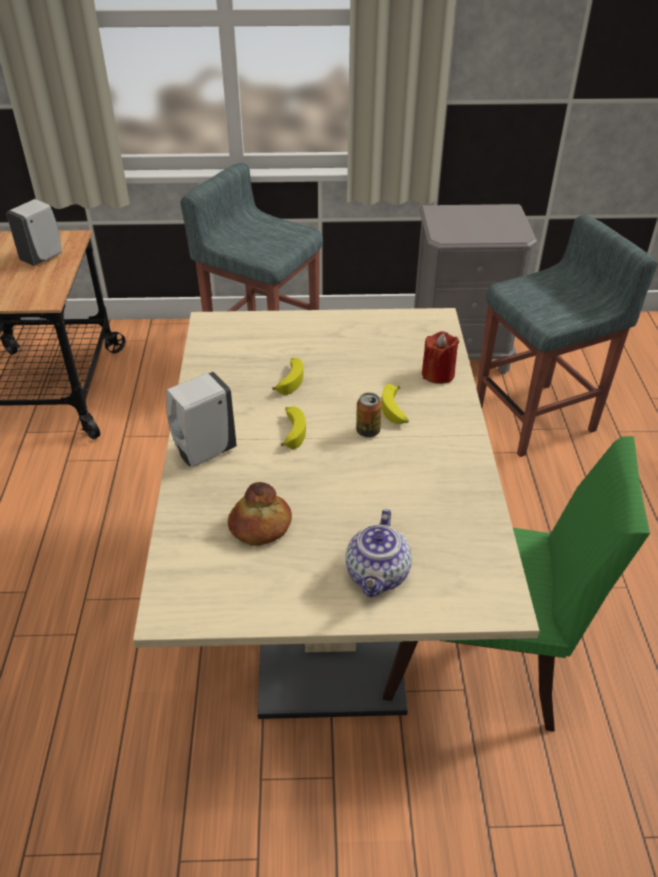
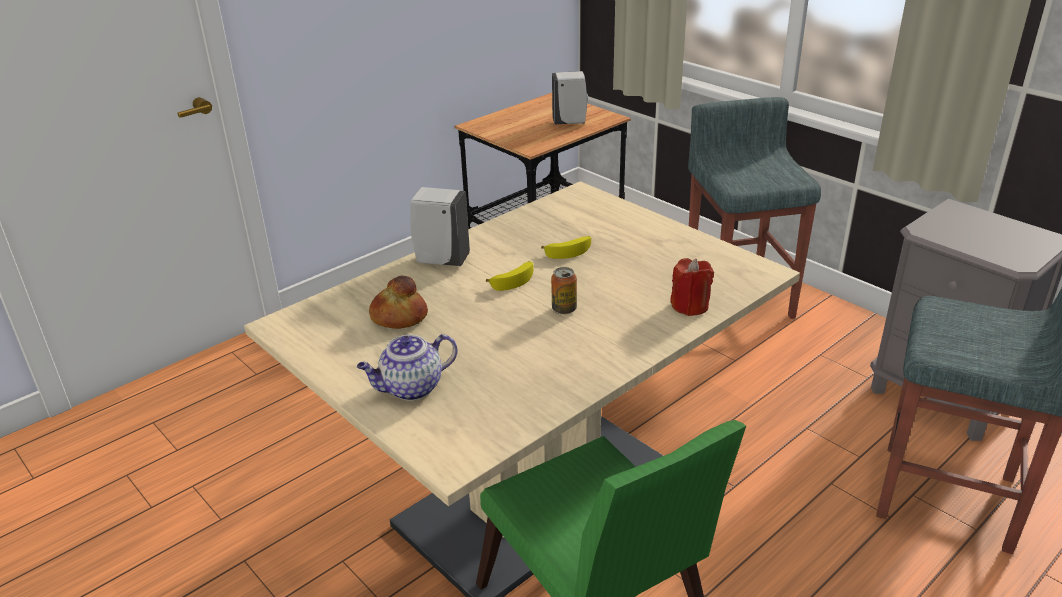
camera: 50 degrees right, 10 degrees down
banana [382,384,409,424] -> none

